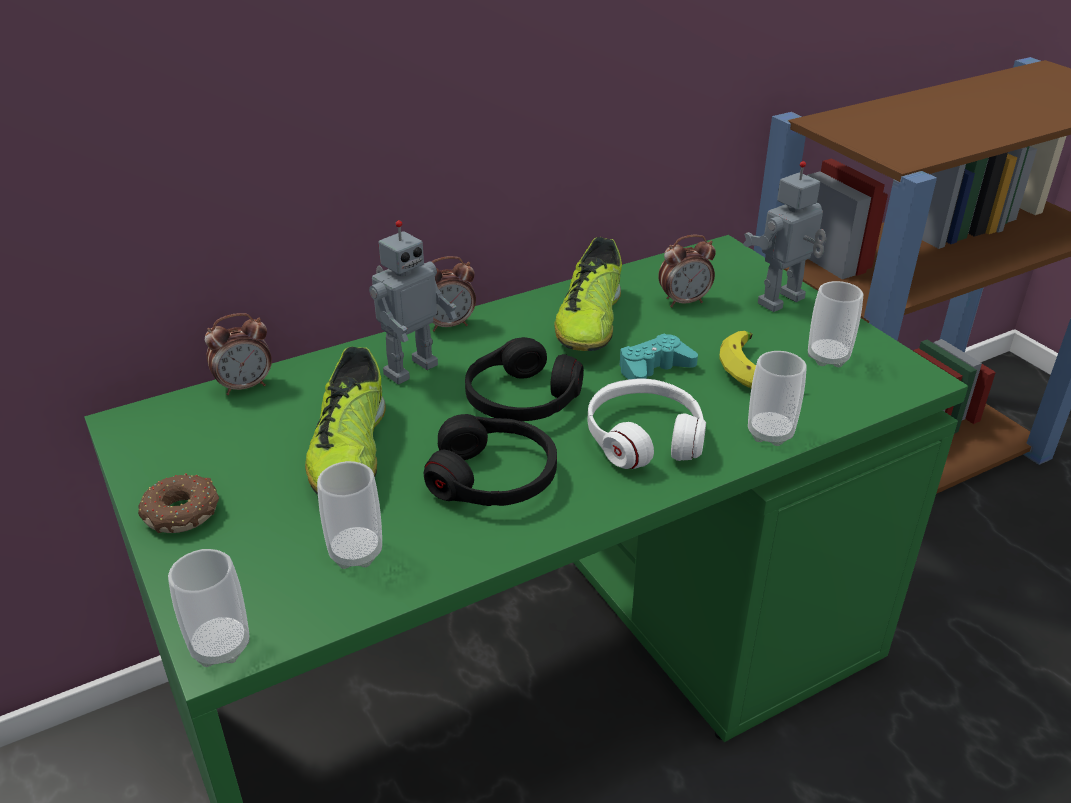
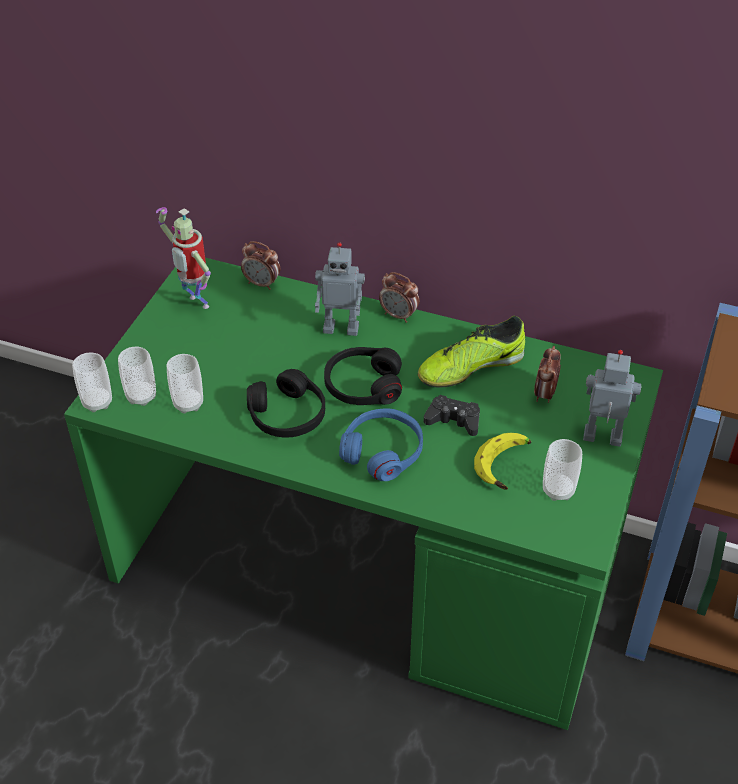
camera: 50 degrees right, 10 degrees up
donut [138,473,219,533] -> none
shoe [305,346,386,495] -> none
white headphones [588,378,706,469] -> blue headphones [339,408,423,481]
turquoise game controller [619,334,698,380] -> black game controller [424,395,480,436]
alarm clock [658,235,716,307] -> alarm clock turned 75 degrees clockwise [534,346,561,403]
cup [748,351,807,446] -> cup moved to [118,347,156,406]
none -> toy robot [156,207,211,309]

